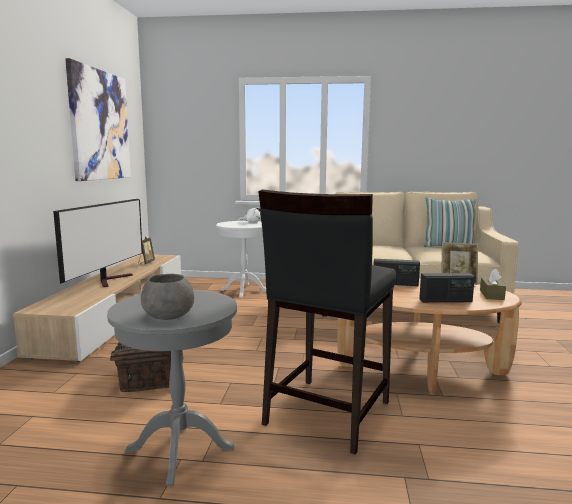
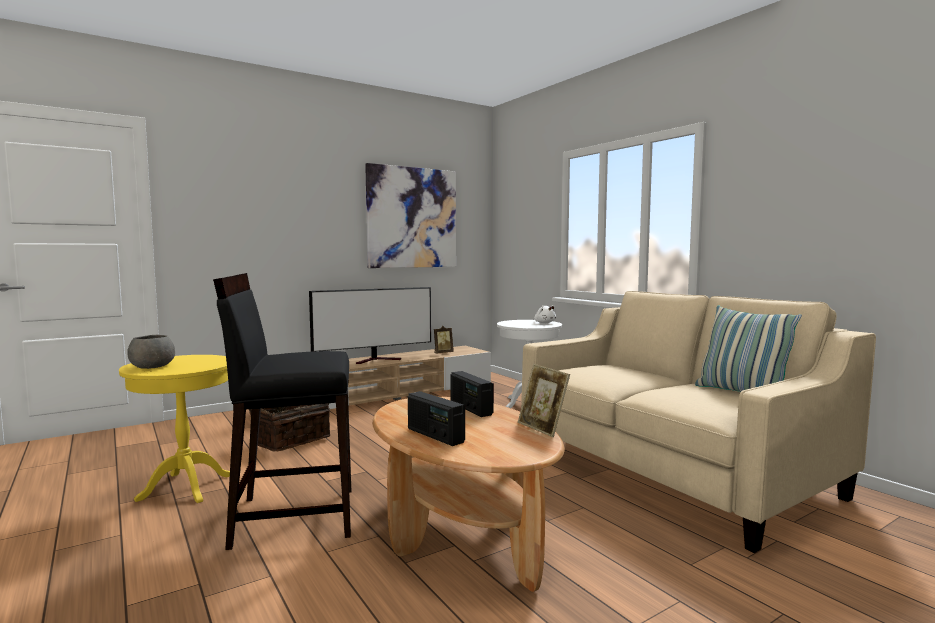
camera: 50 degrees right, 5 degrees down
grey side table [107,290,237,486] -> yellow side table [119,355,230,503]
brown tissue box [480,269,506,300] -> none

